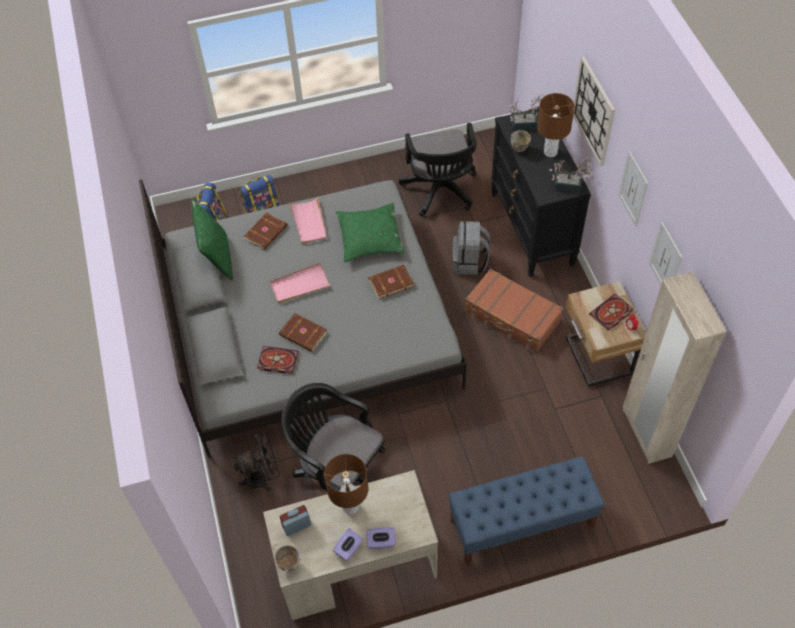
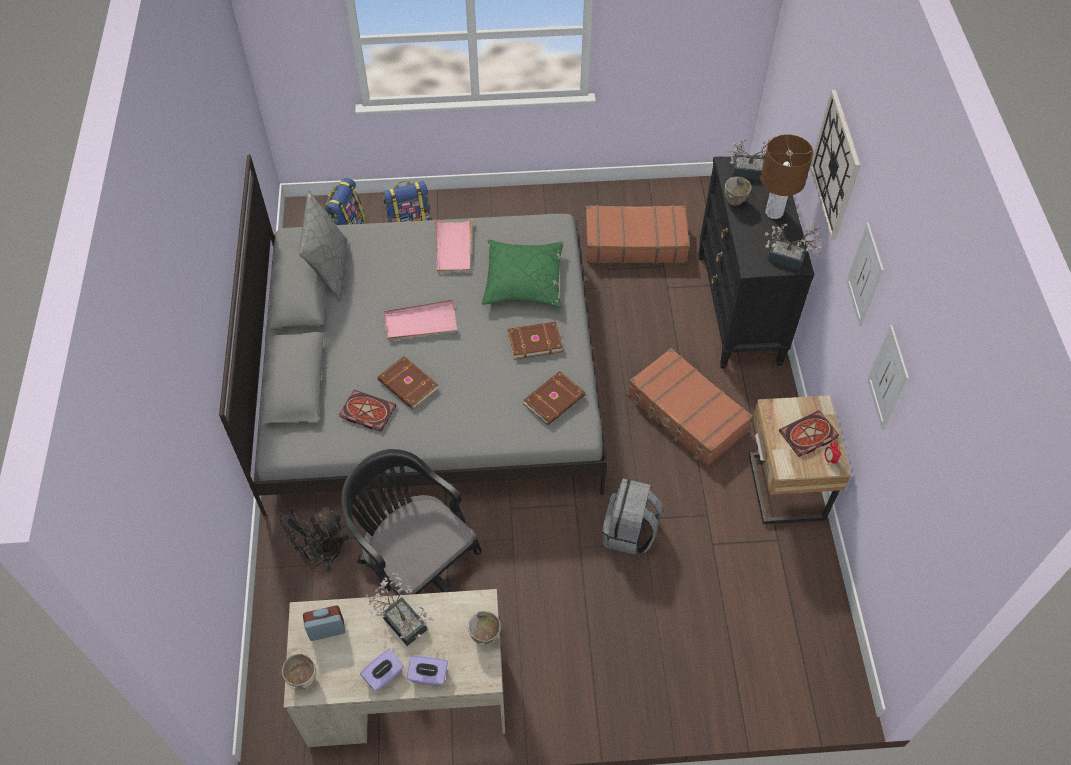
camera: 10 degrees right, 0 degrees up
green pillow [191,199,233,281] -> grey pillow [299,190,347,302]
black fan [233,432,280,491] -> black fan turned 150 degrees clockwise [279,507,349,572]
brown book [244,212,287,250] -> brown book moved to [523,371,586,425]
brown table lamp [324,454,369,515] -> potted plant [365,573,433,646]
black office chair [399,123,477,216] -> brown suitcase [585,205,690,264]
blue bench [449,456,604,565] -> none
grey backpack [453,221,490,275] -> grey backpack moved to [602,479,663,555]
beige wardrobe [623,272,727,464] -> none
none -> bowl [468,611,501,645]

